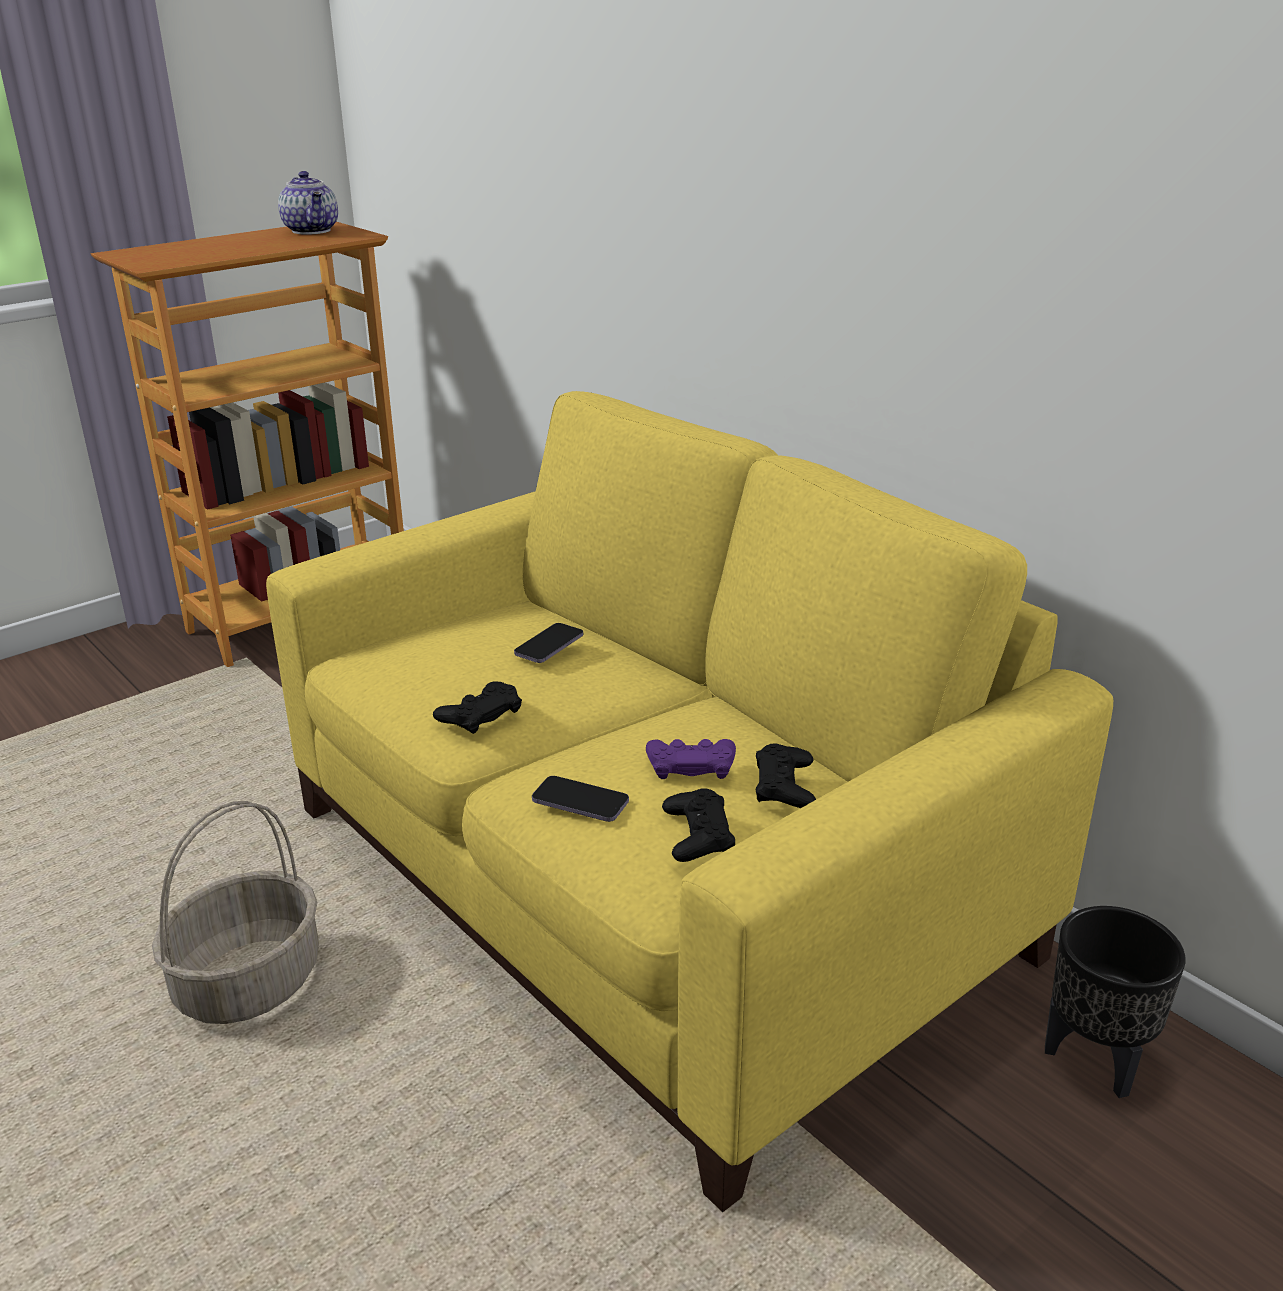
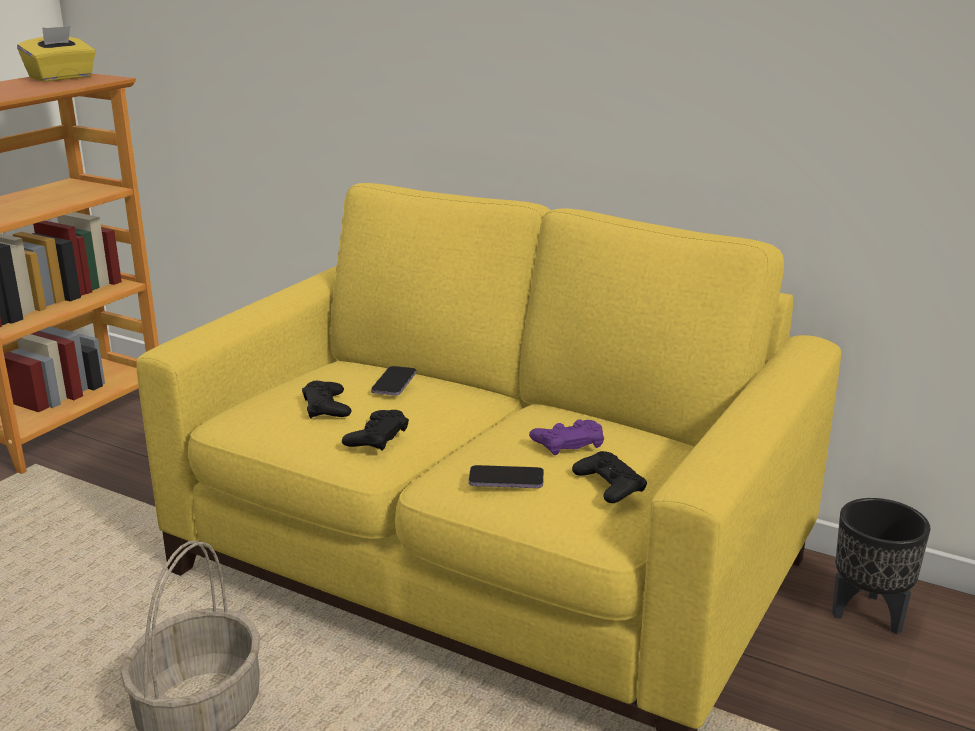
camera: 20 degrees left, 5 degrees down
teapot [278,171,338,235] -> yellow tissue box [17,26,96,81]
black game controller [756,743,816,808] -> black game controller moved to [302,381,352,419]

